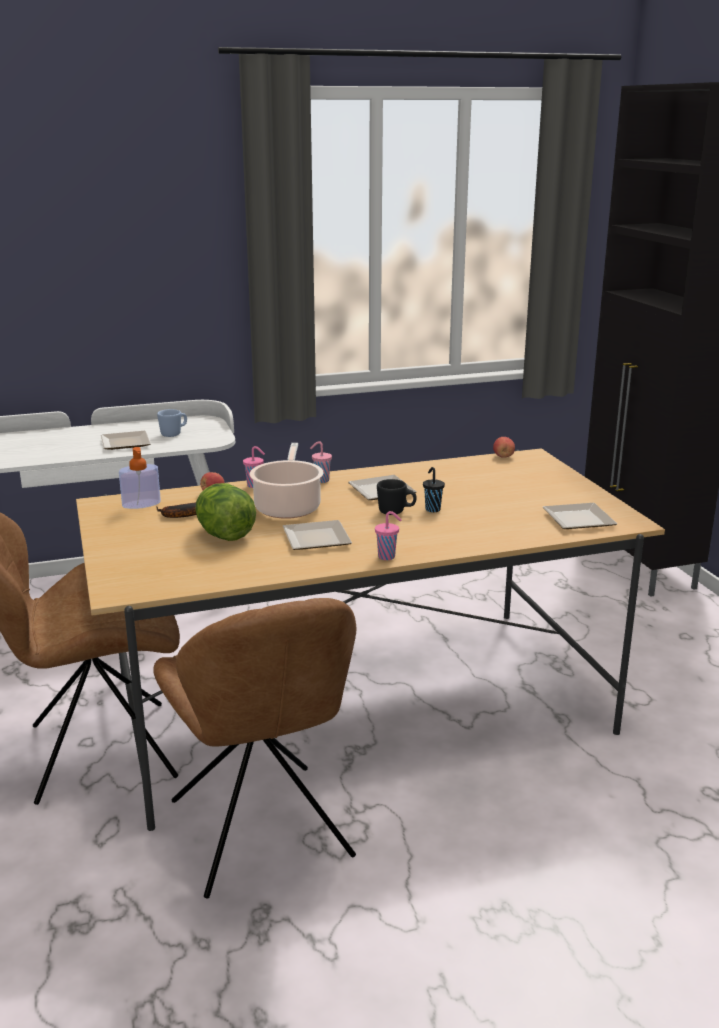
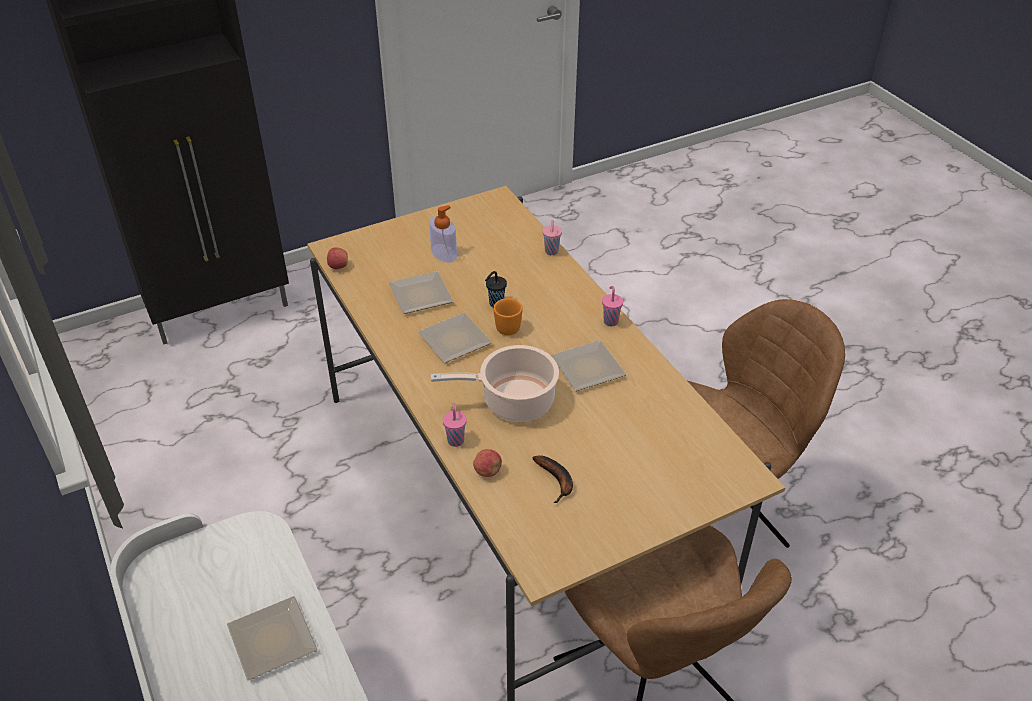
camera: 100 degrees left, 20 degrees up
soap dispenser [119,447,161,509] -> soap dispenser moved to [429,205,457,263]
blue mug [157,409,187,437] -> none
lettuce [195,483,256,541] -> none
pink cup [310,441,332,483] -> pink cup moved to [543,220,562,255]
black mug [377,479,417,515] -> orange mug [493,298,523,335]
plate [543,503,617,529] -> plate moved to [389,271,453,314]

